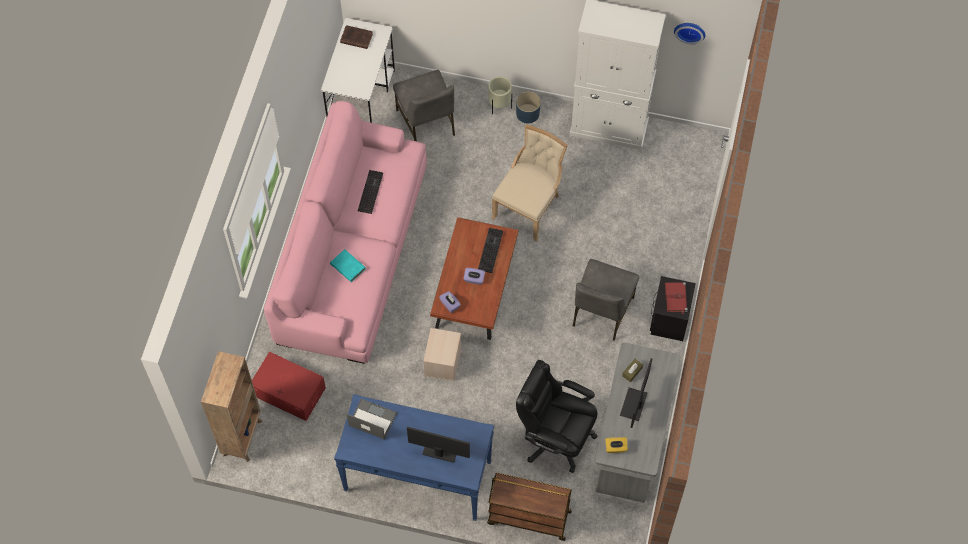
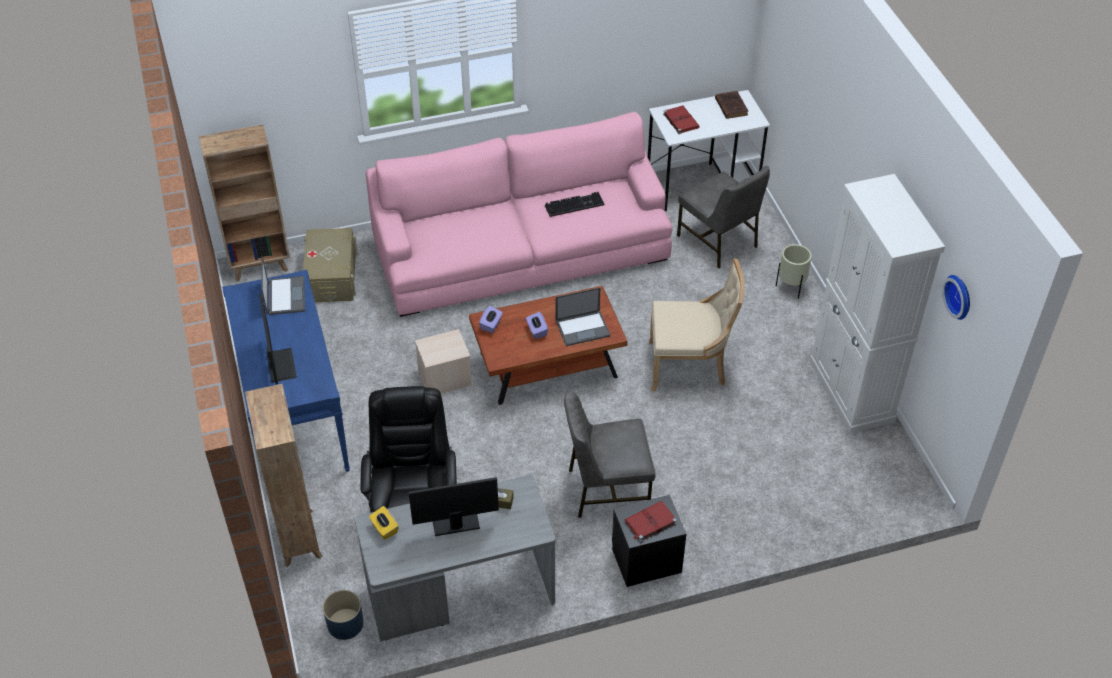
camera: 60 degrees right, 15 degrees down
red storage box [252,352,326,421] -> beige storage box [303,228,358,302]
turquoise book [330,249,366,282] -> none
grey chair [393,70,455,141] -> grey chair turned 75 degrees counterclockwise [677,166,770,268]
keyboard [478,228,503,273] -> laptop [556,287,611,346]
brown cart [487,473,572,541] -> brown bookcase [245,384,322,567]
blue planter [516,91,541,123] -> blue planter moved to [323,590,363,640]
none -> red book [663,106,700,134]

